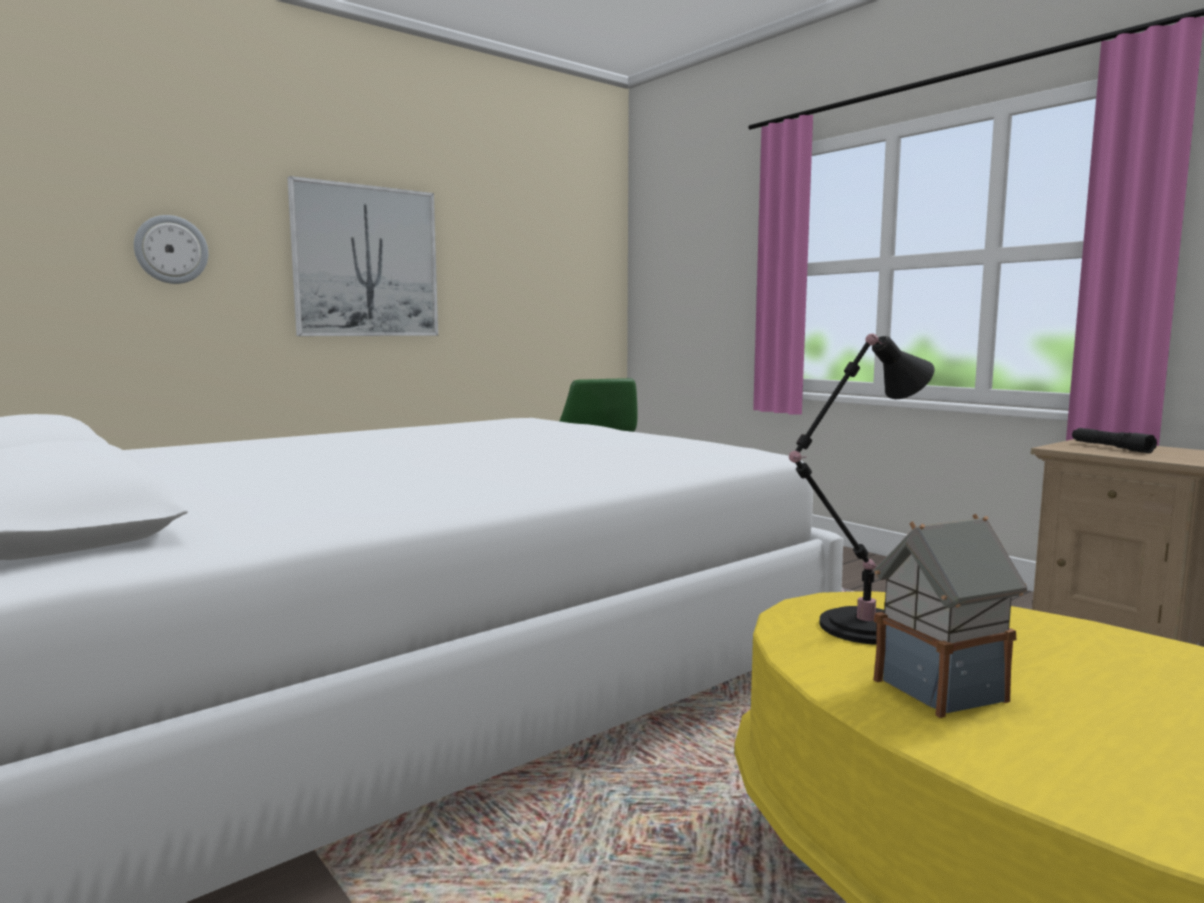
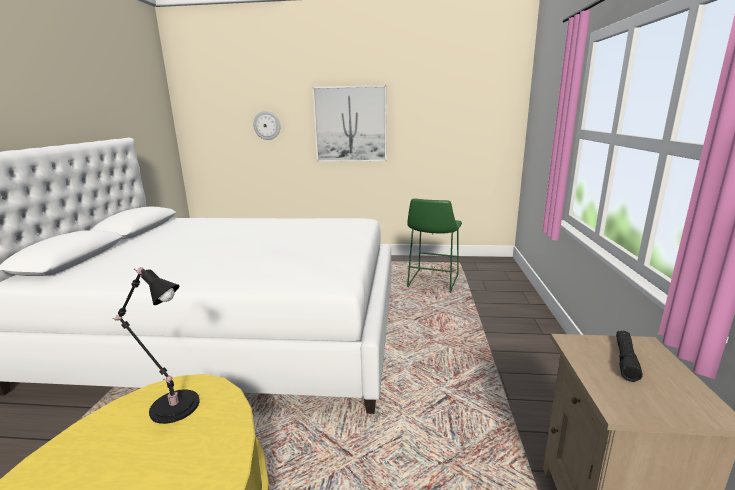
camera: 45 degrees right, 10 degrees up
toy house [874,513,1027,718] -> none

